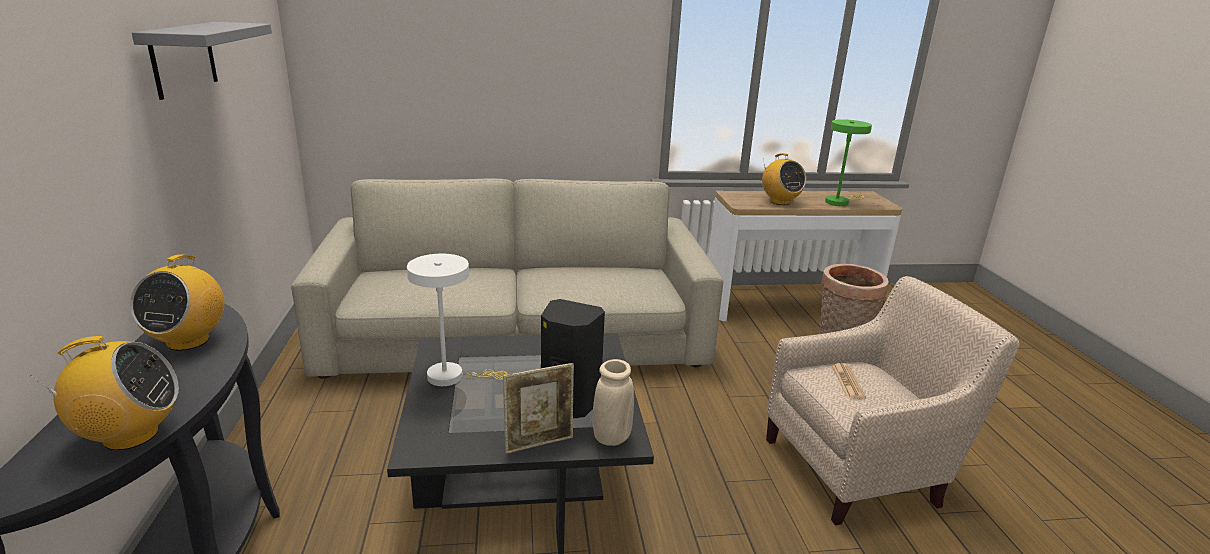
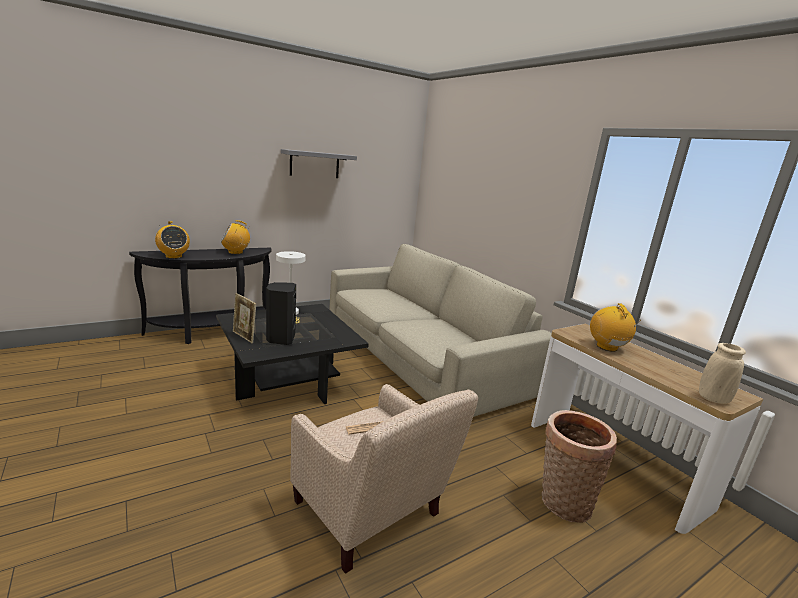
camera: 65 degrees right, 5 degrees down
beige vase [593,359,634,446] -> beige vase moved to [699,343,746,404]
radio [762,153,806,205] -> radio turned 135 degrees clockwise [590,303,636,352]
green table lamp [825,119,872,206] -> none

